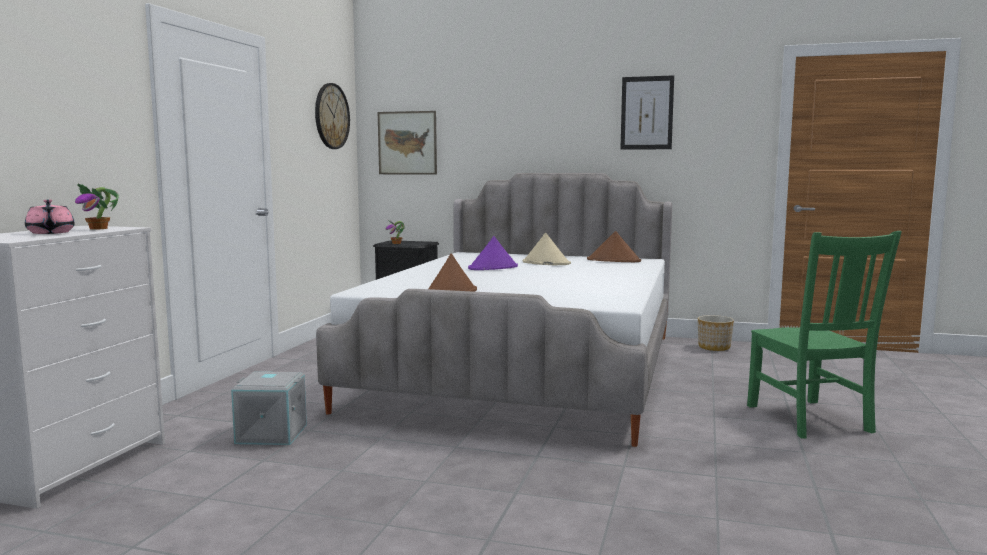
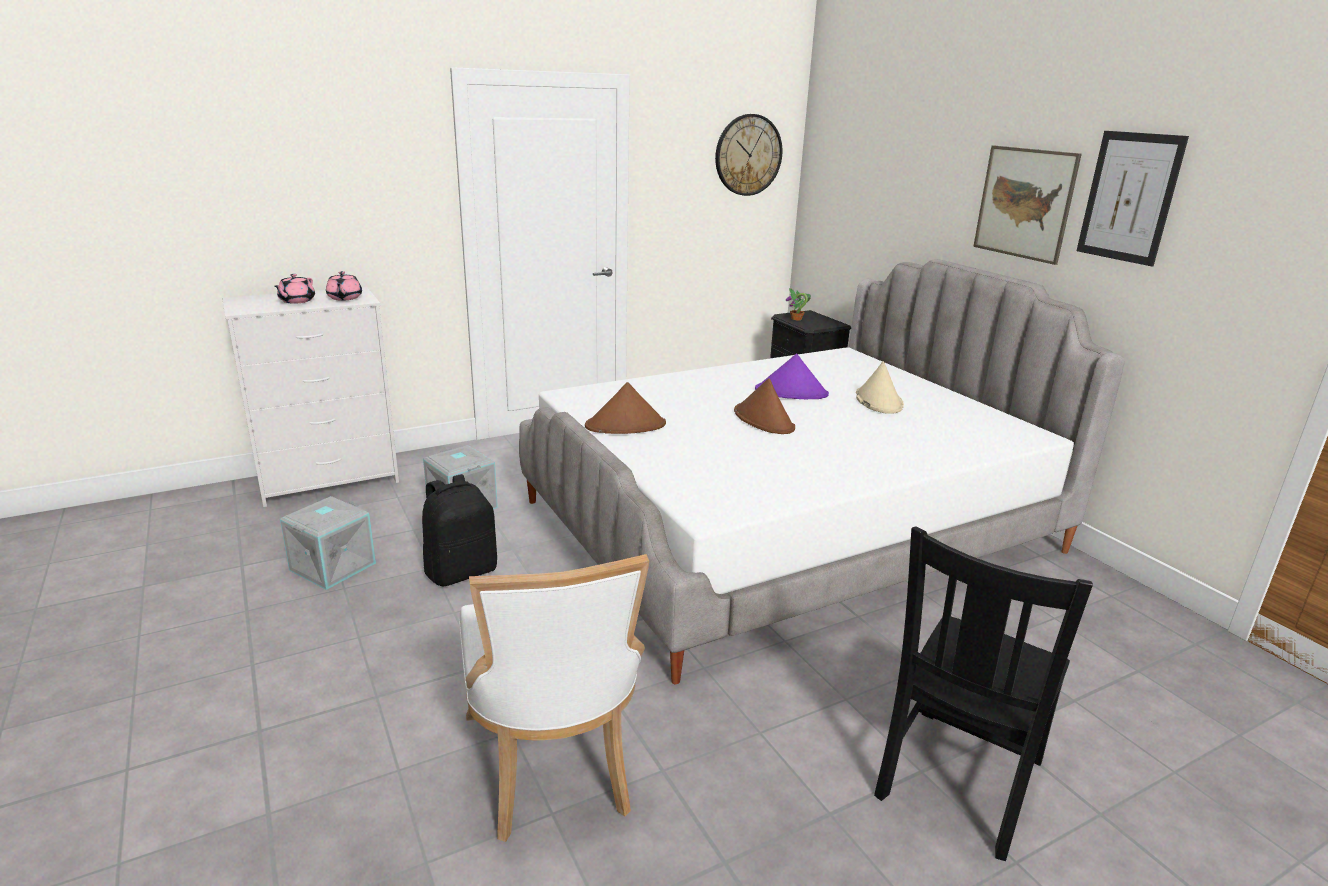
camera: 45 degrees right, 15 degrees up
potted plant [75,183,119,230] -> pink teapot [326,271,362,301]
picture [378,111,437,174] -> picture moved to [973,145,1082,265]
brown hat [587,231,641,262] -> brown hat moved to [734,378,795,434]
planter [698,315,734,351] -> none
green chair [747,231,902,439] -> black chair [874,527,1093,861]
none -> grey storage box [280,496,376,590]
none -> black backpack [422,474,497,586]
none -> white chair [459,554,649,842]

